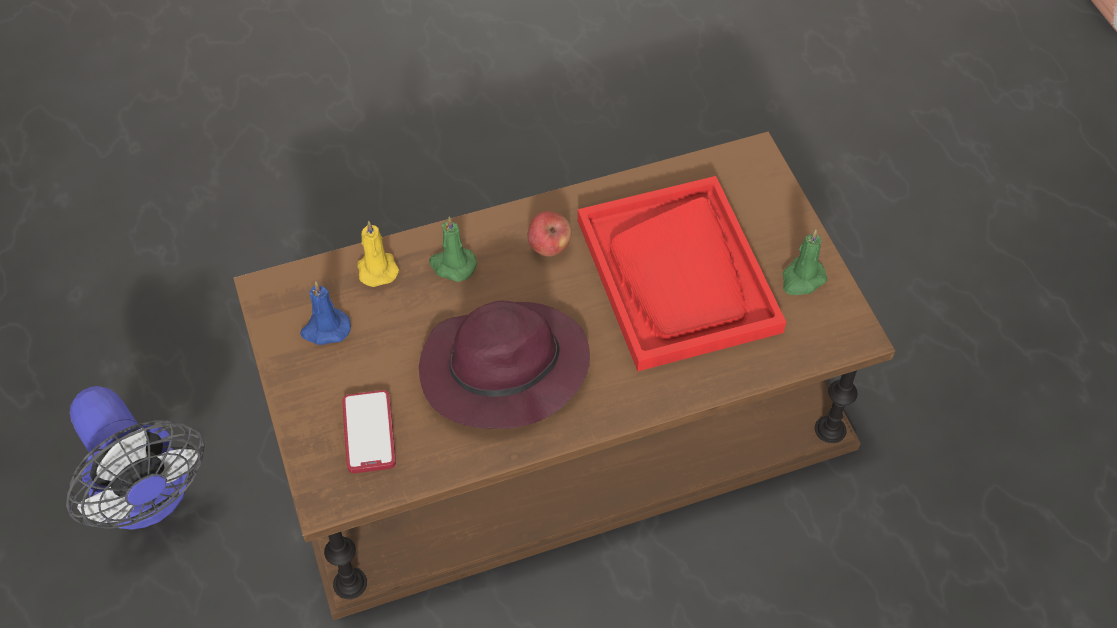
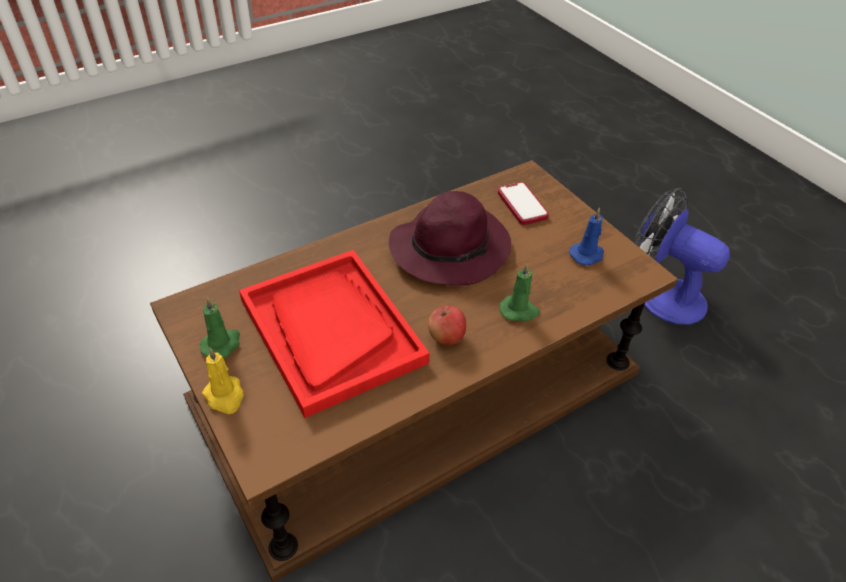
camera: 165 degrees right, 10 degrees down
yellow candle [357,220,399,287] -> yellow candle moved to [202,347,244,414]

